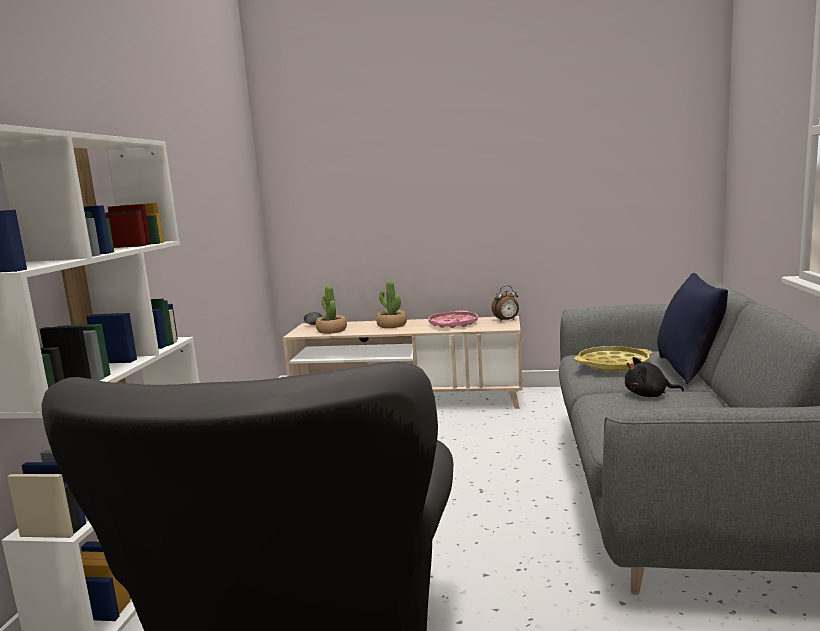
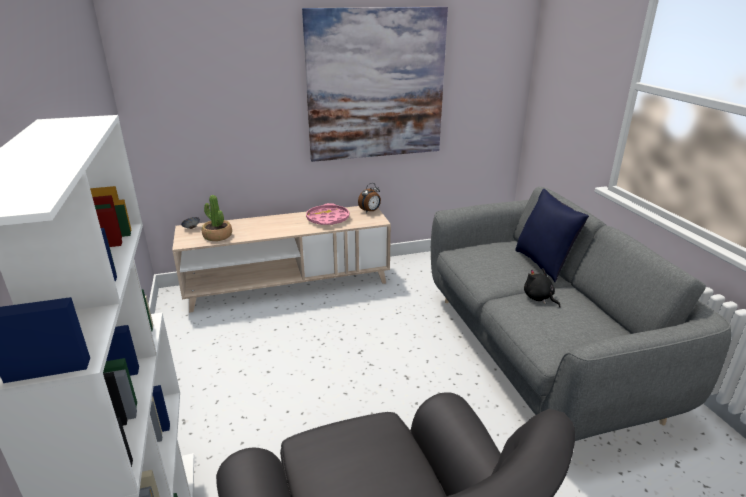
camera: 25 degrees left, 15 degrees up
potted plant [376,280,407,328] -> none
yellow tray [574,346,653,372] -> none
black plush toy [625,357,684,397] -> black plush toy turned 75 degrees clockwise [524,268,560,308]
none -> picture [302,7,448,162]

